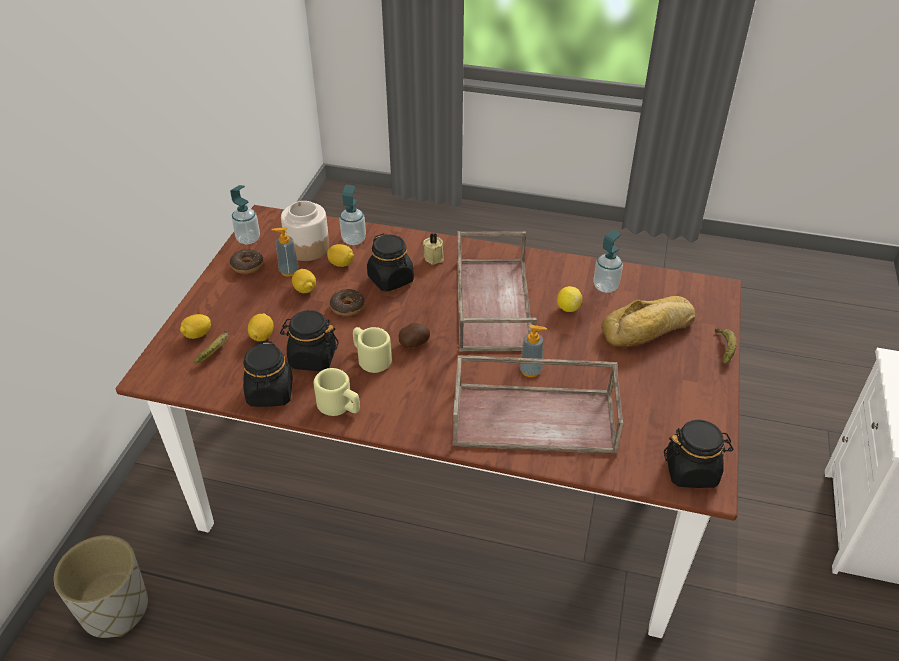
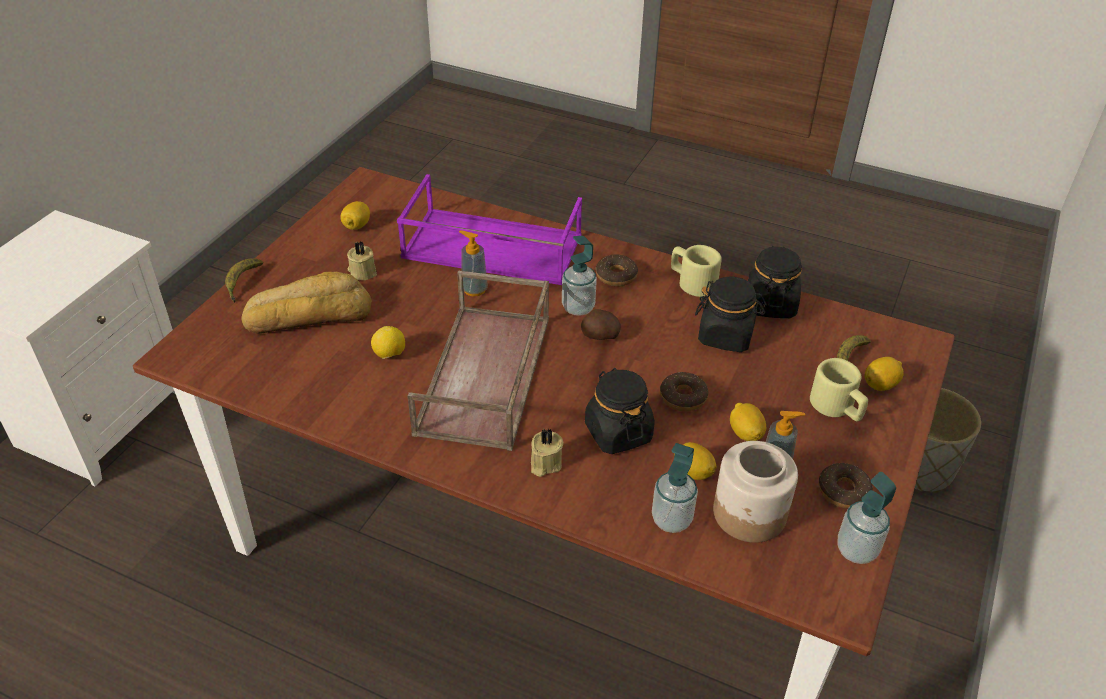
camera: 170 degrees left, 0 degrees up
lemon [248,313,273,341] -> lemon moved to [340,201,370,230]
beige mug [353,327,392,373] -> beige mug moved to [810,358,868,421]
brown tray [452,355,623,454] -> purple tray [397,174,582,285]
soap dispenser [593,230,623,293] -> soap dispenser moved to [562,236,597,316]
black jar [664,420,734,488] -> none
none -> beige candle [347,241,377,280]
none -> donut [596,255,638,287]

